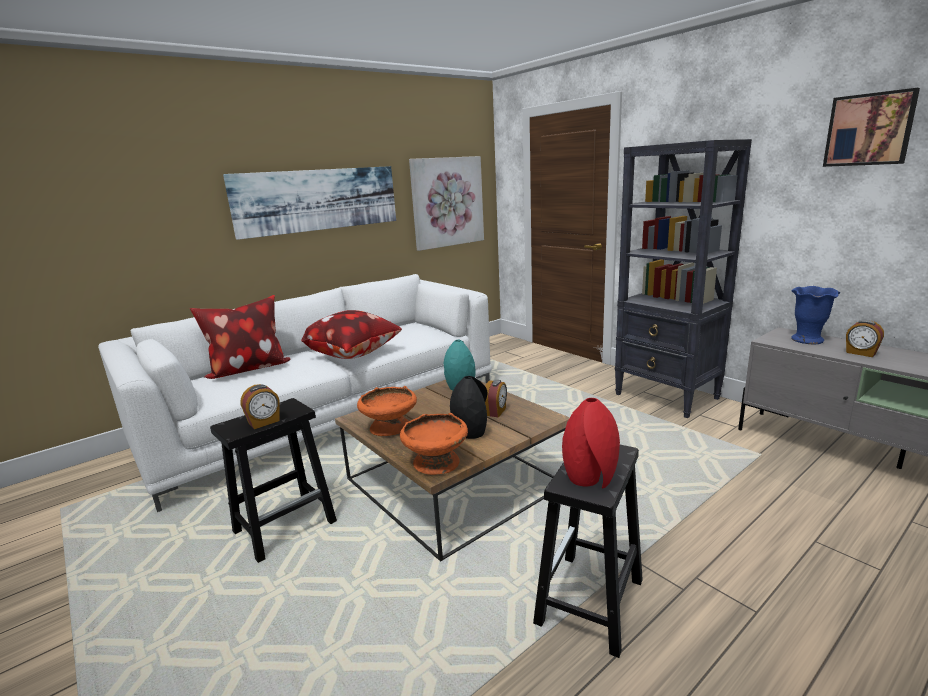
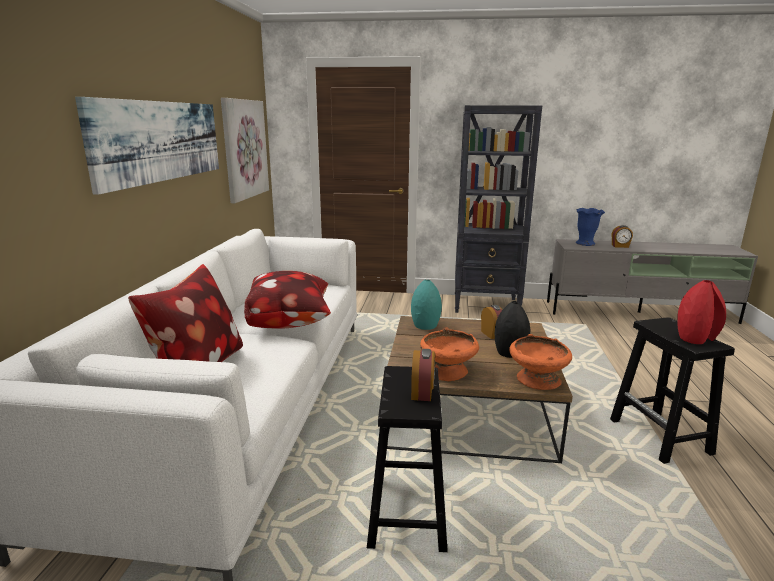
camera: 45 degrees left, 0 degrees up
picture [823,88,920,167] -> none

